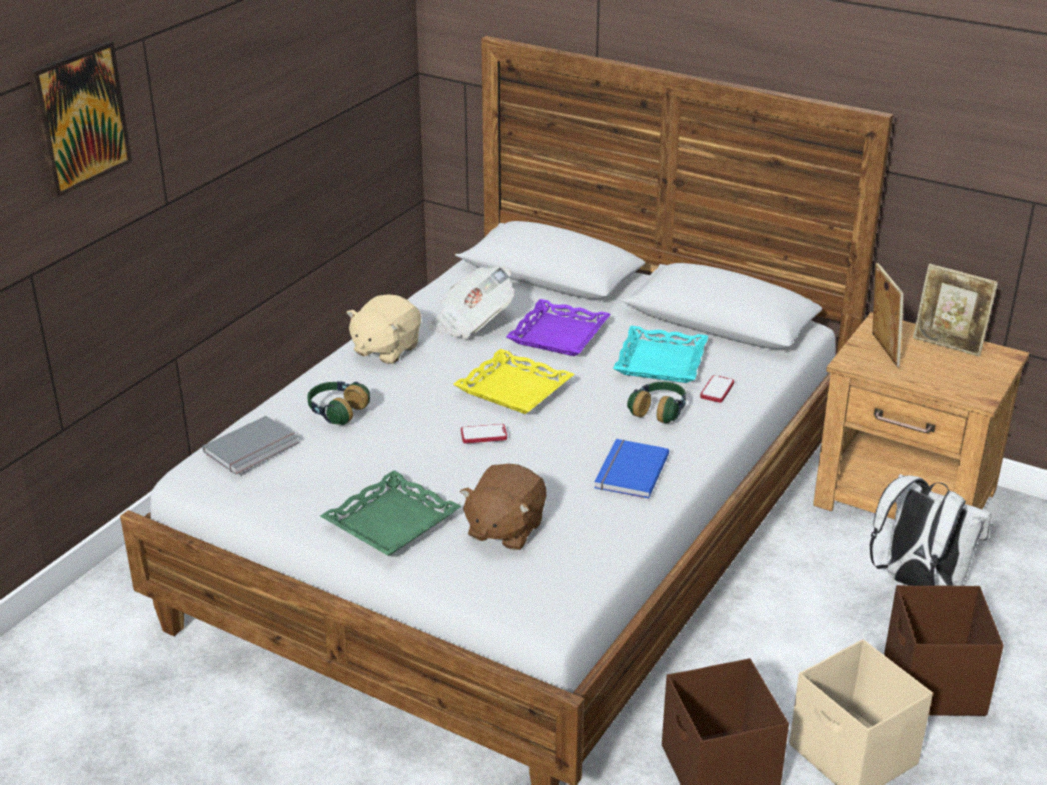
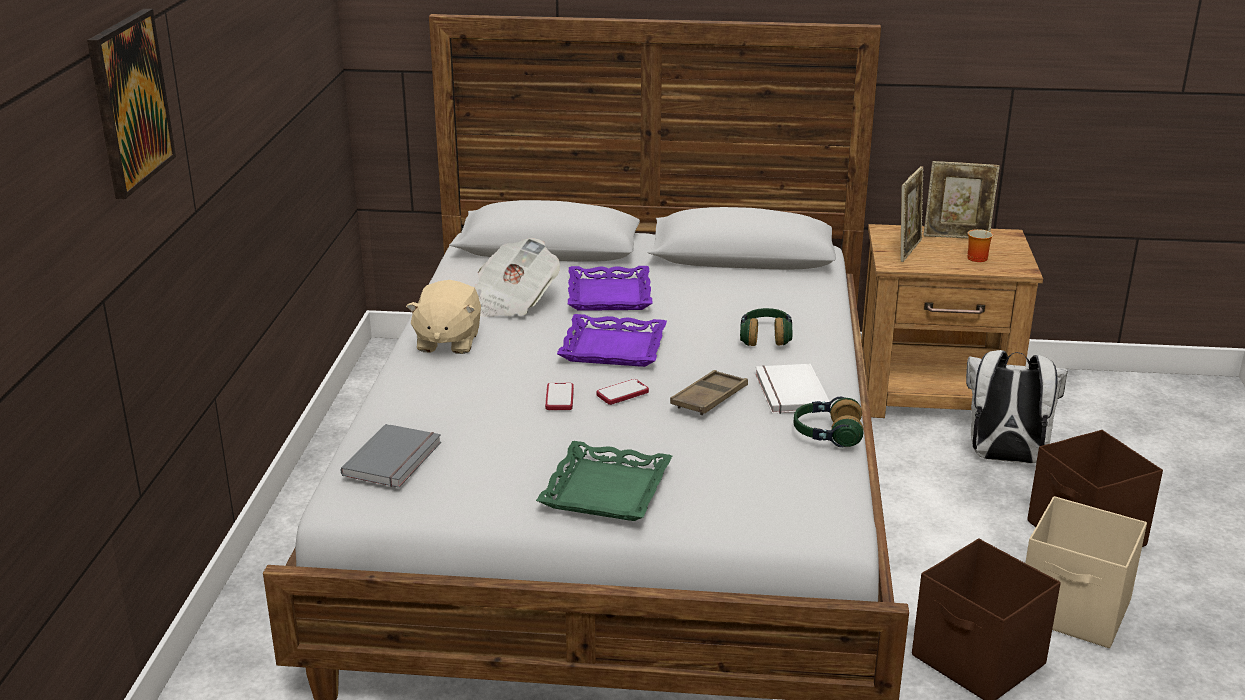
camera: 25 degrees left, 5 degrees down
headphones [307,381,370,425] -> headphones moved to [793,397,864,447]
yellow tray [453,349,575,414] -> purple tray [557,314,667,367]
brown plush toy [460,463,547,550] -> none
blue book [594,439,669,499] -> white book [755,364,831,414]
turquoise tray [613,326,708,383] -> none
phone [700,375,734,403] -> phone moved to [545,383,574,410]
picture frame [872,263,904,367] -> picture frame turned 60 degrees clockwise [901,166,924,262]
none -> brown tray [670,370,748,415]
none -> mug [967,229,993,262]

